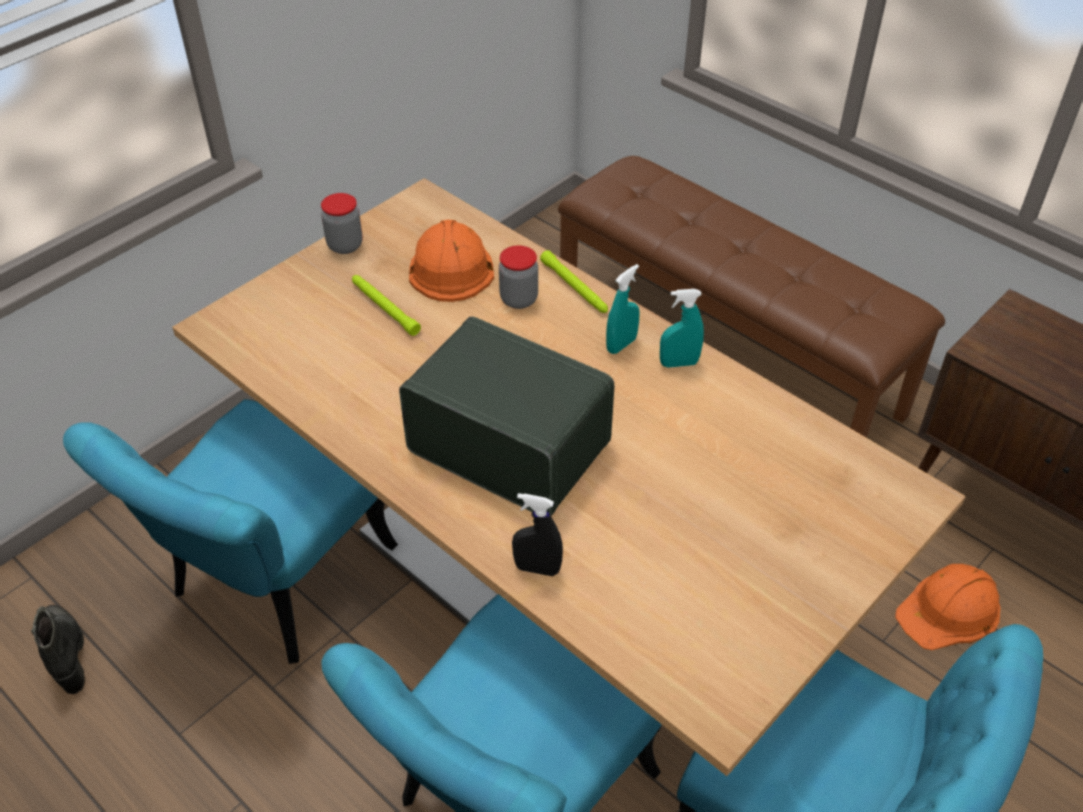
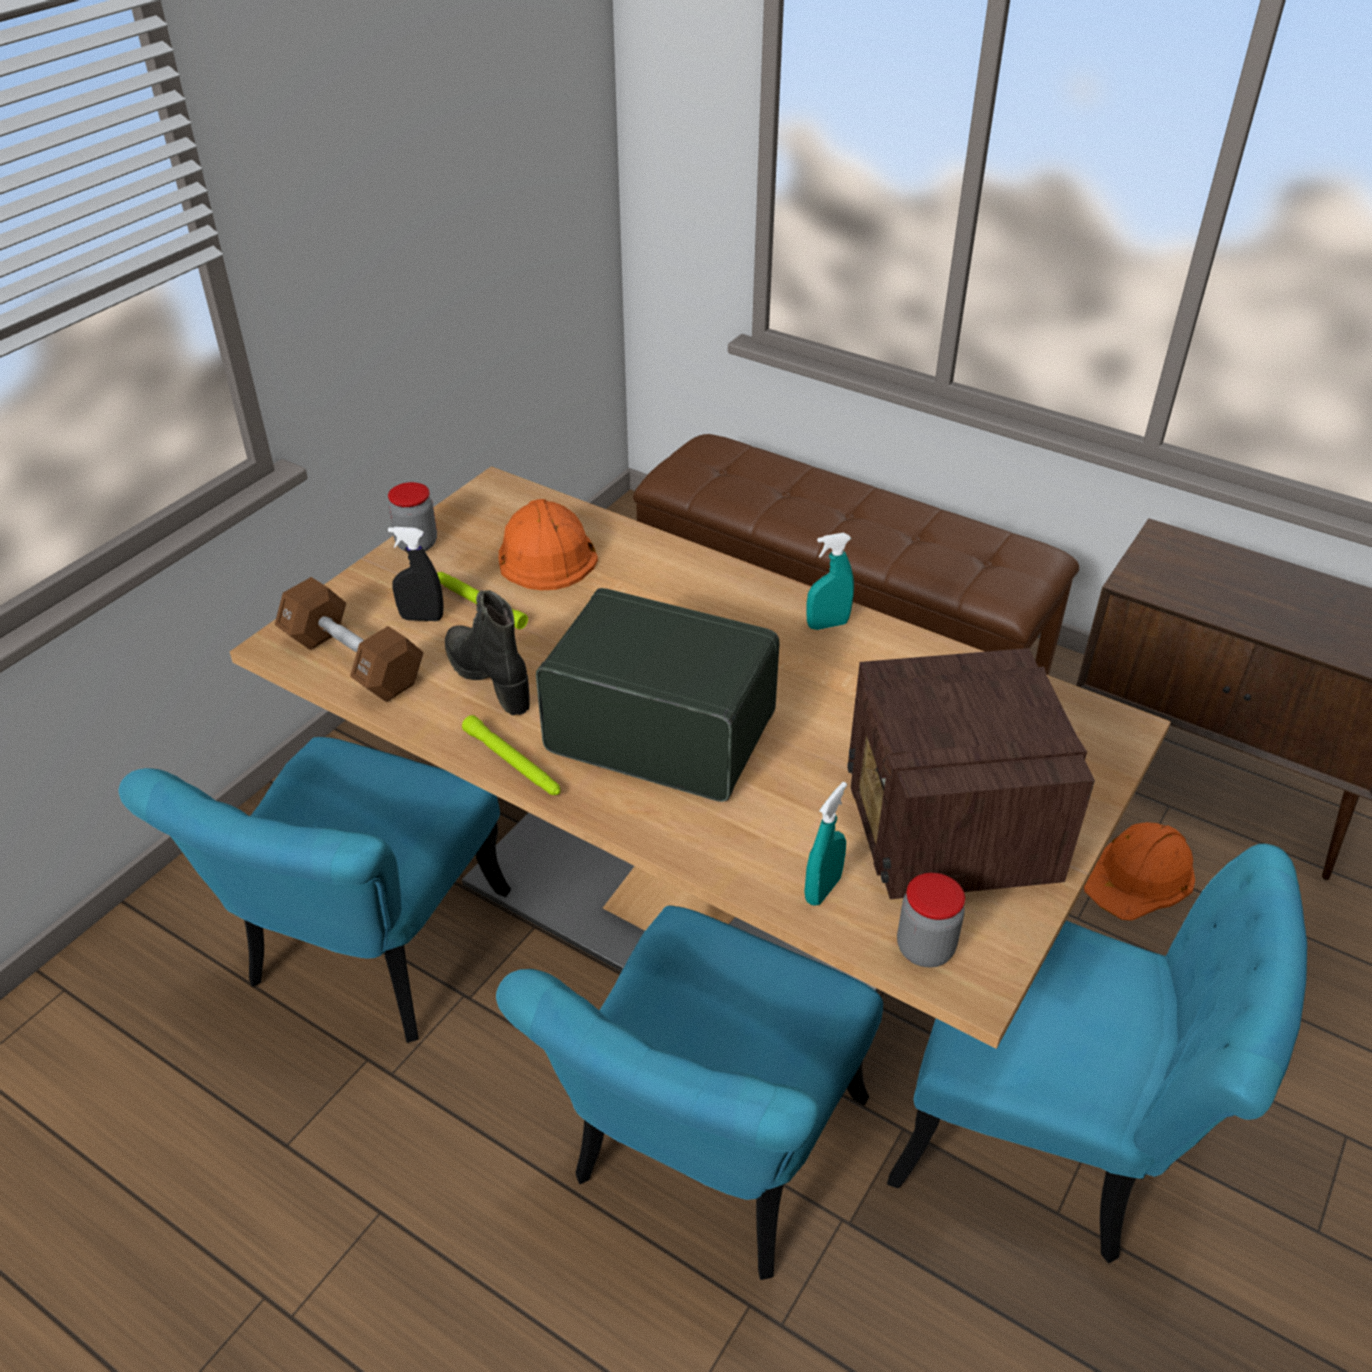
camera: 10 degrees left, 5 degrees down
black boot [31,605,85,694] -> black boot moved to [445,590,530,715]
jar [499,245,538,309] -> jar moved to [897,873,965,967]
black spray bottle [512,493,563,576] -> black spray bottle moved to [388,527,444,621]
green flashlight [540,250,608,313] -> green flashlight moved to [462,715,560,795]
turquoise spray bottle [606,264,640,354] -> turquoise spray bottle moved to [804,782,847,906]
none -> brown dumbbell [275,577,424,702]
none -> radio [847,648,1095,899]

